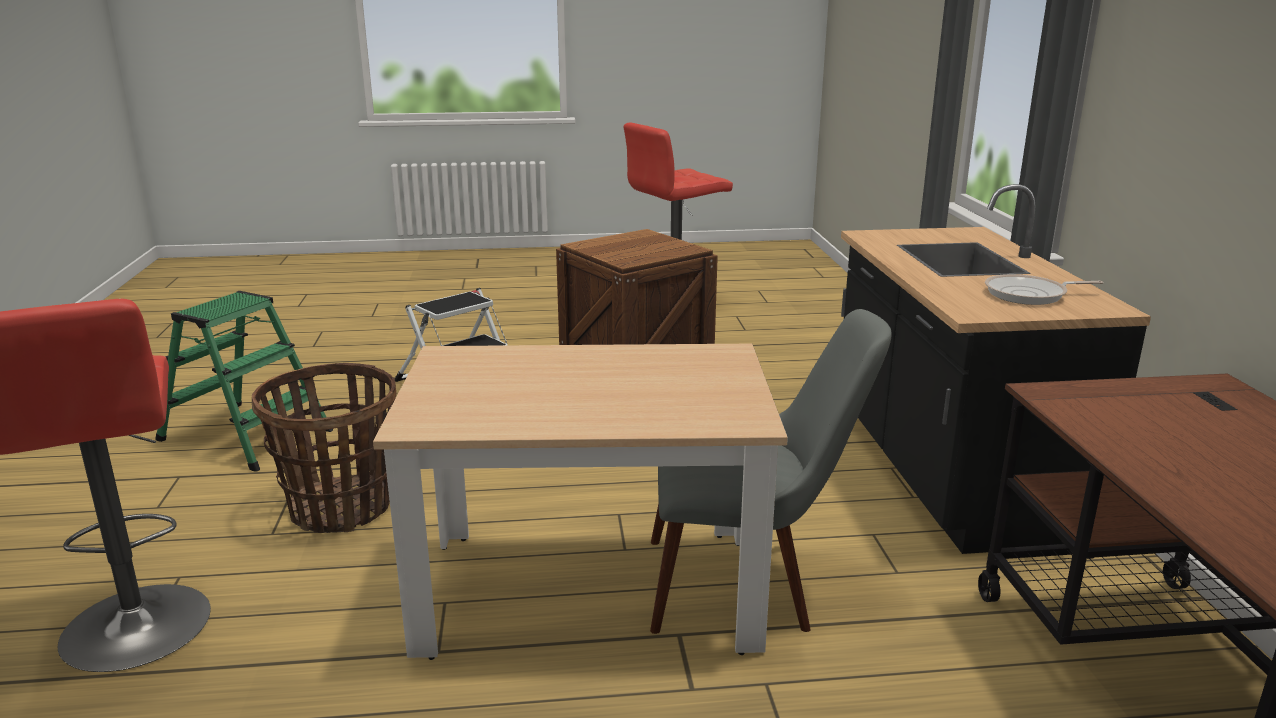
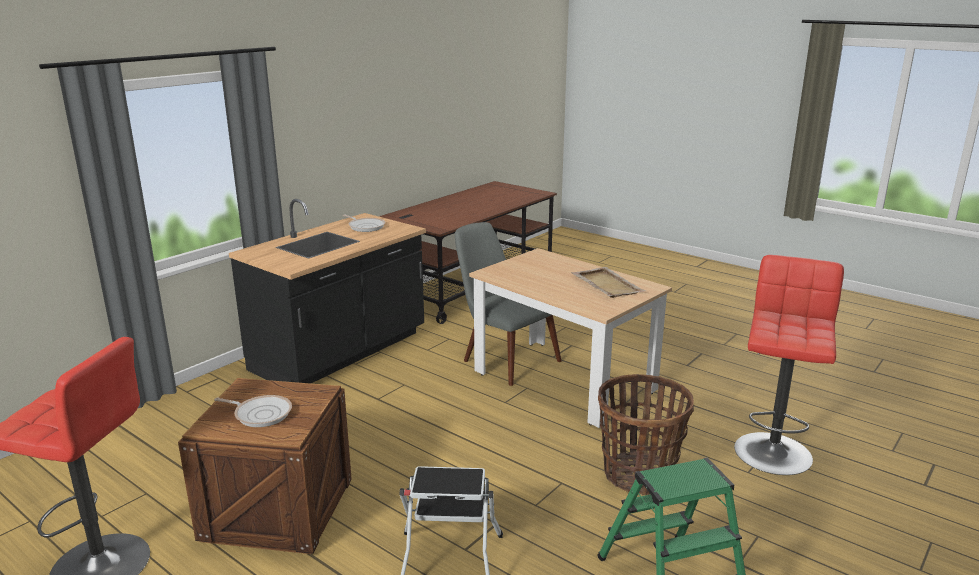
camera: 135 degrees left, 0 degrees up
none -> frying pan [214,395,292,427]
none -> beige tray [571,267,646,298]

